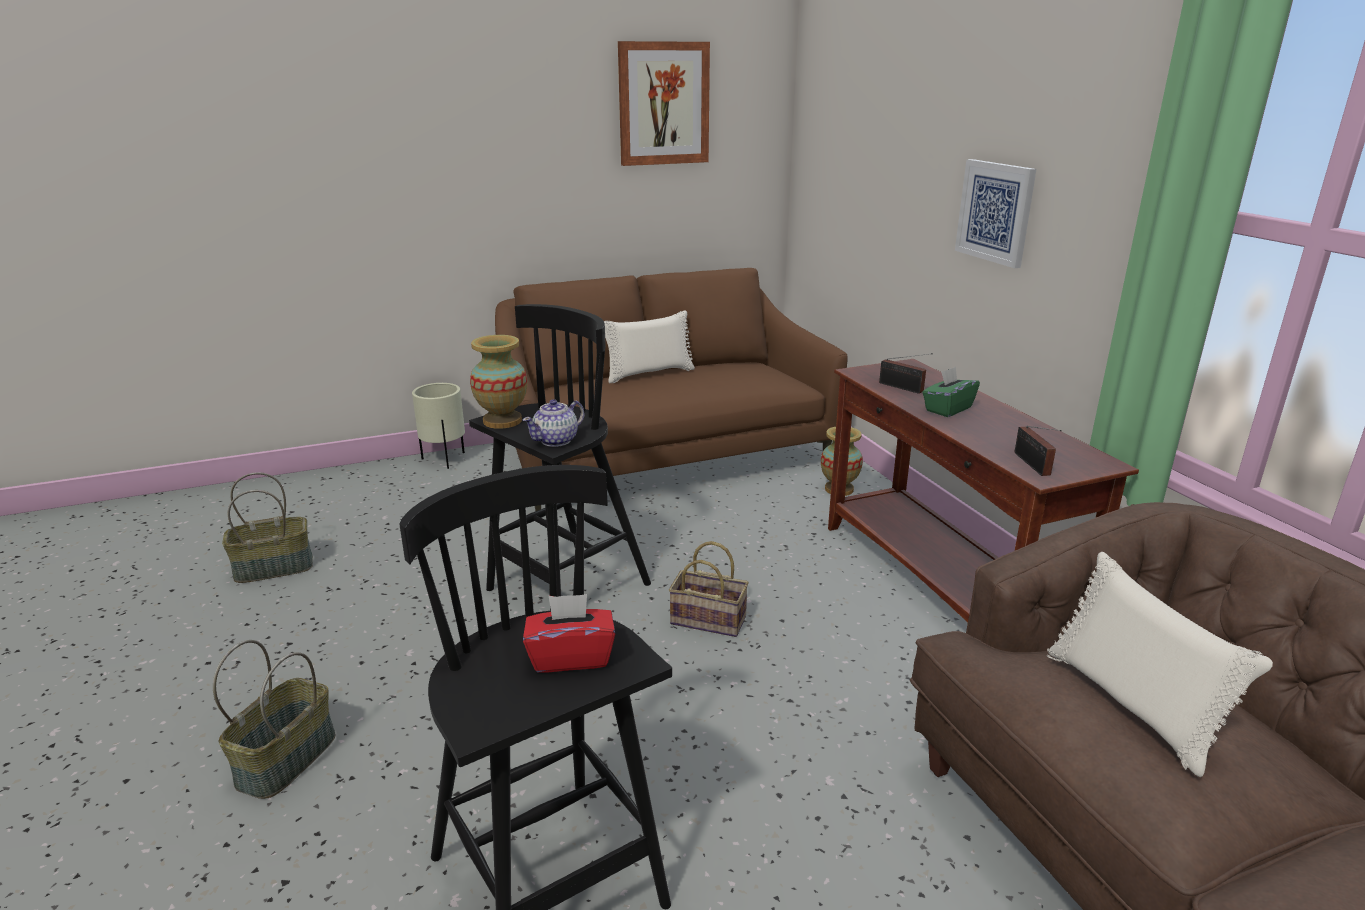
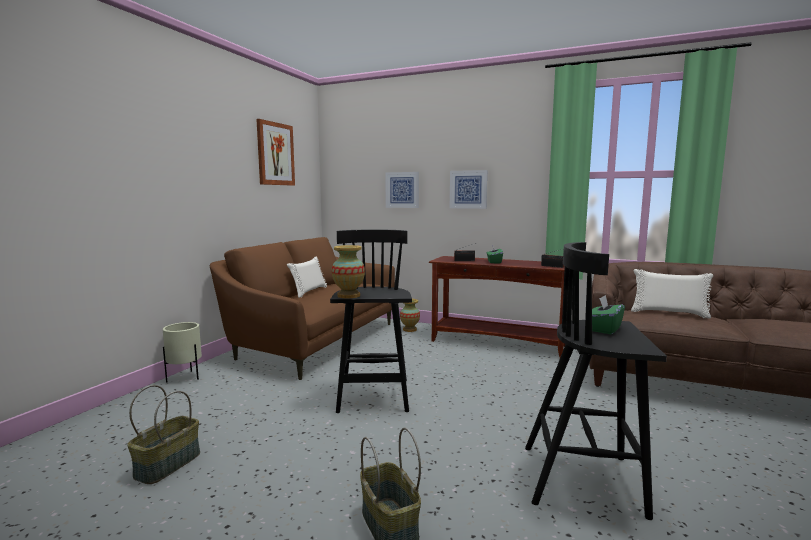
camera: 45 degrees left, 15 degrees down
teapot [523,399,585,447] -> none
red tissue box [523,594,615,672] -> green tissue box [592,295,625,334]
basket [669,541,749,637] -> none
none -> picture [385,172,419,208]

